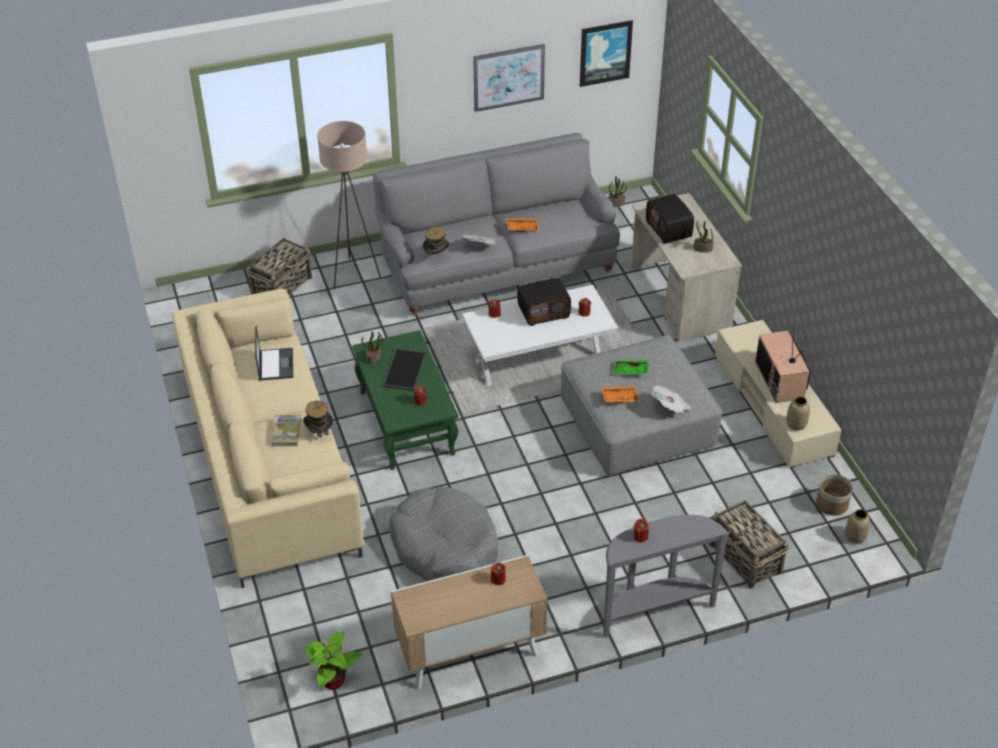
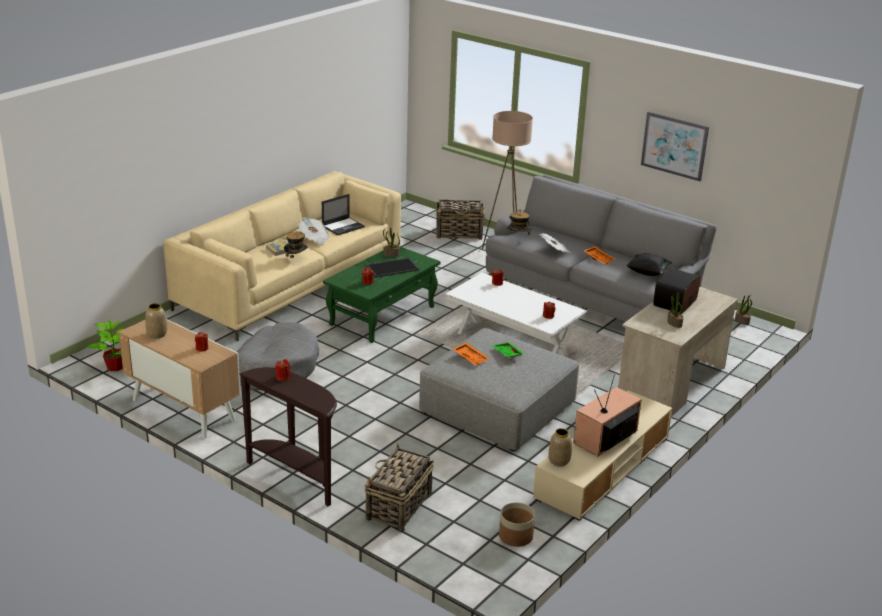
camera: 55 degrees right, 15 degrees down
radio [517,278,571,326] -> none
picture [580,20,633,87] -> none
grey console table [603,515,729,638] -> brown console table [239,367,337,507]
newspaper [651,385,691,413] -> newspaper moved to [298,218,330,245]
vase [845,509,870,544] -> vase moved to [145,303,167,339]
none -> black pillow [627,253,672,276]

